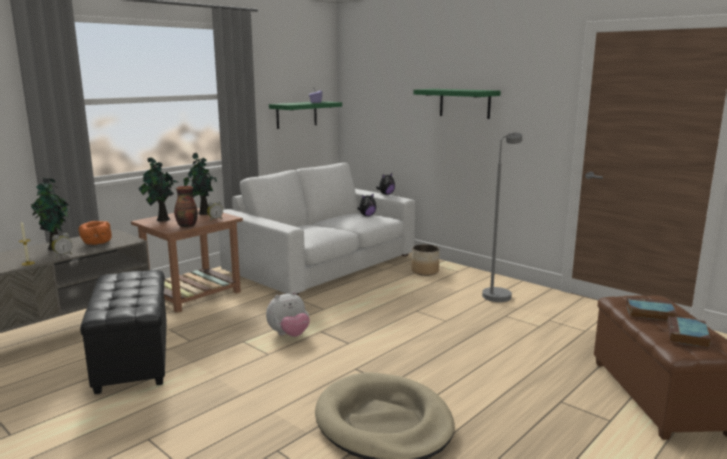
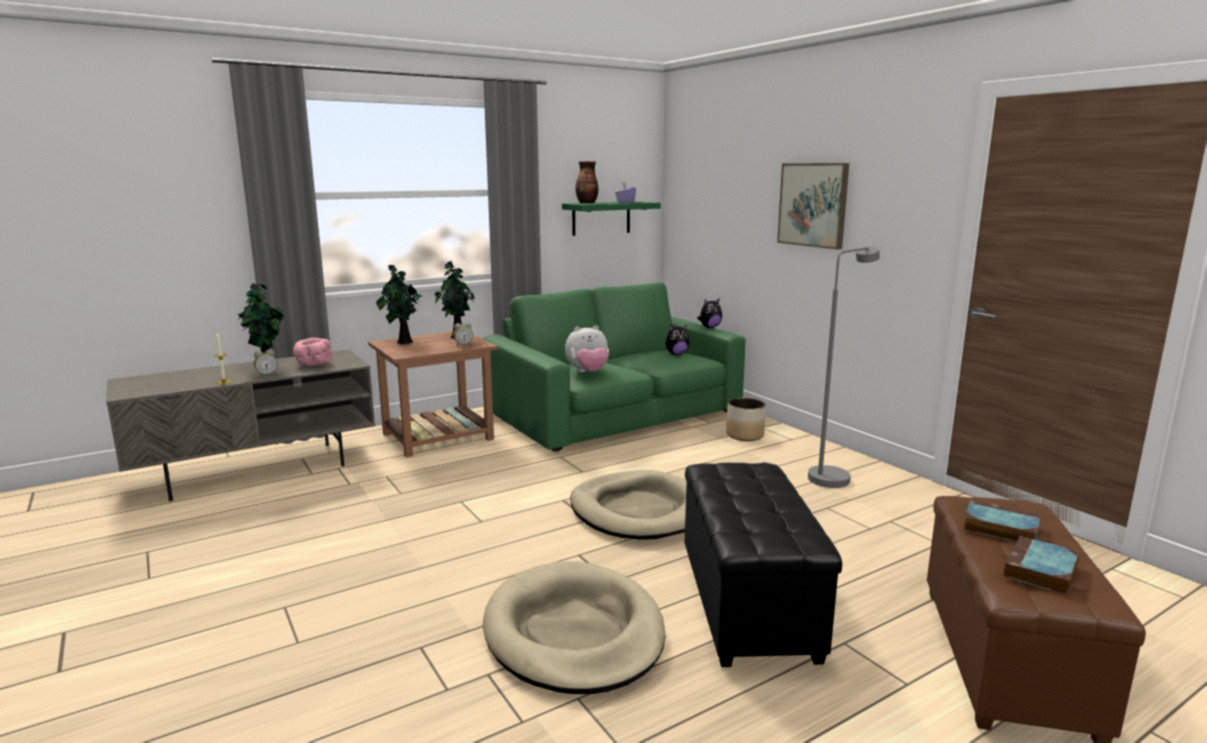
camera: 15 degrees right, 0 degrees up
orange bowl [78,221,112,245] -> pink bowl [293,338,332,366]
black ottoman [80,270,167,394] -> black ottoman moved to [685,463,842,667]
vase [174,186,198,227] -> vase moved to [575,161,598,204]
white sofa [219,163,415,295] -> green sofa [483,283,746,451]
plush toy [266,291,310,337] -> plush toy moved to [565,325,609,372]
green shelf [413,89,501,119] -> picture [777,163,849,250]
none -> beige dog bed [570,470,687,540]

